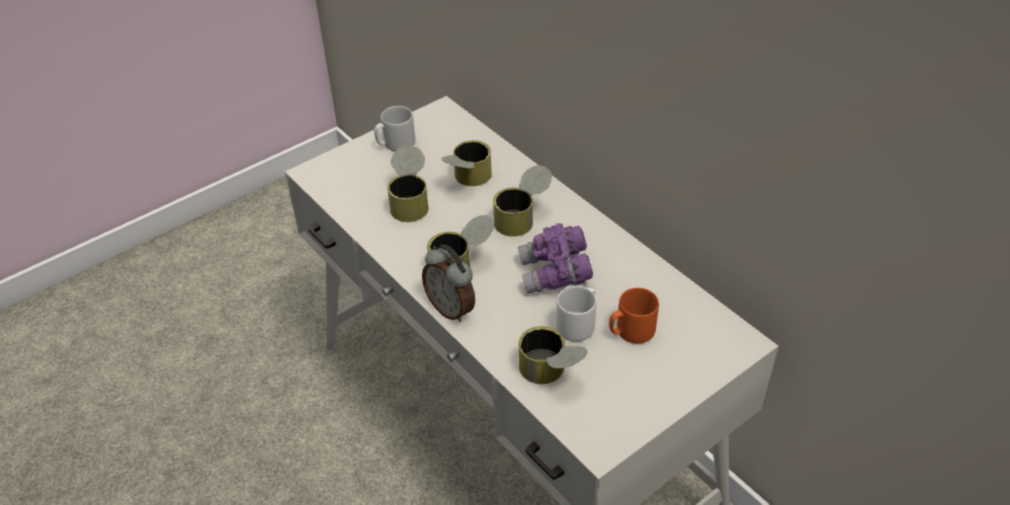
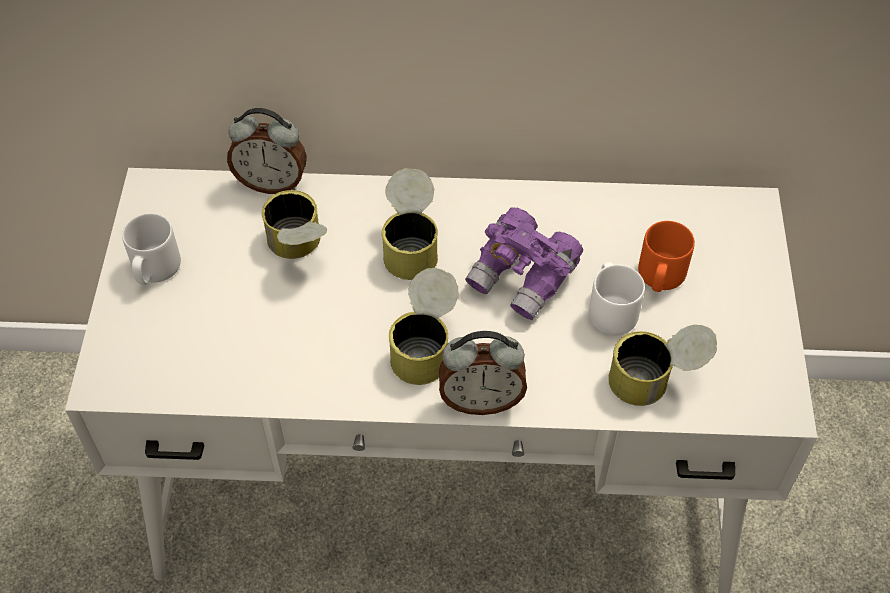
camera: 50 degrees left, 10 degrees up
can [387,146,429,222] -> none
none -> alarm clock [227,108,307,194]

